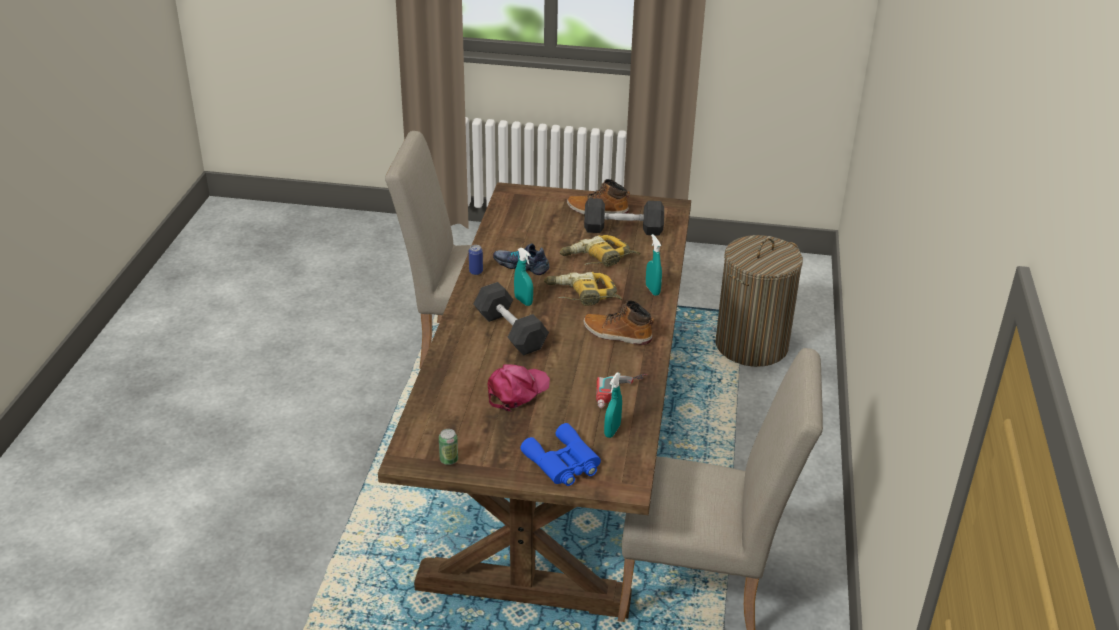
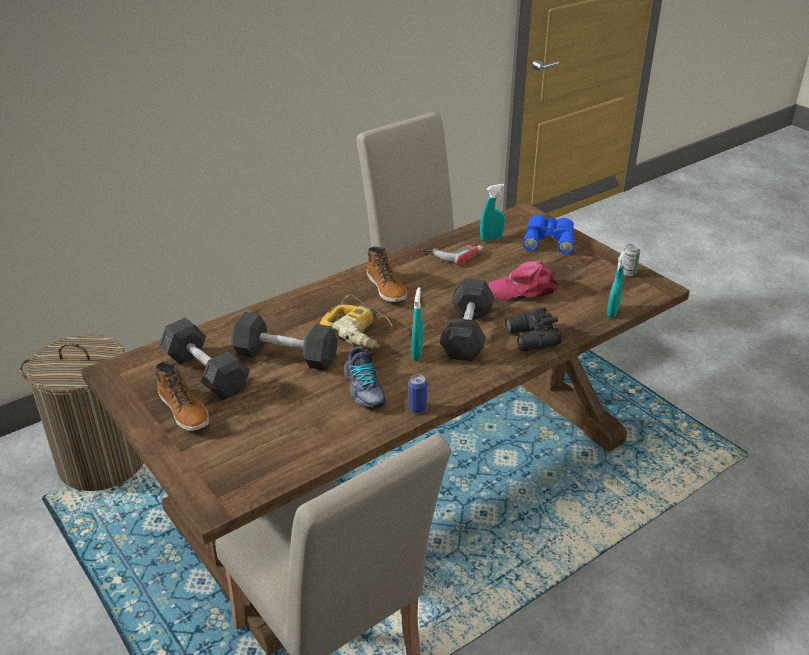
camera: 135 degrees left, 0 degrees up
power drill [560,235,641,267] -> grey dumbbell [231,312,338,371]
turquoise spray bottle [646,234,662,296] -> turquoise spray bottle moved to [607,252,626,317]
none -> black binoculars [505,307,562,351]

